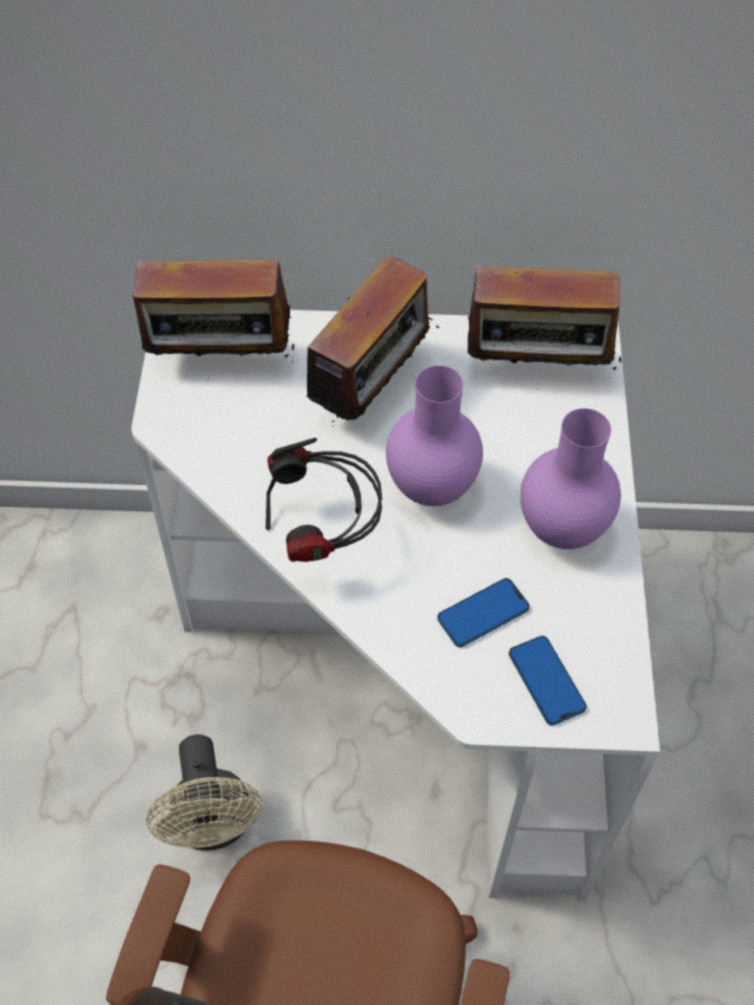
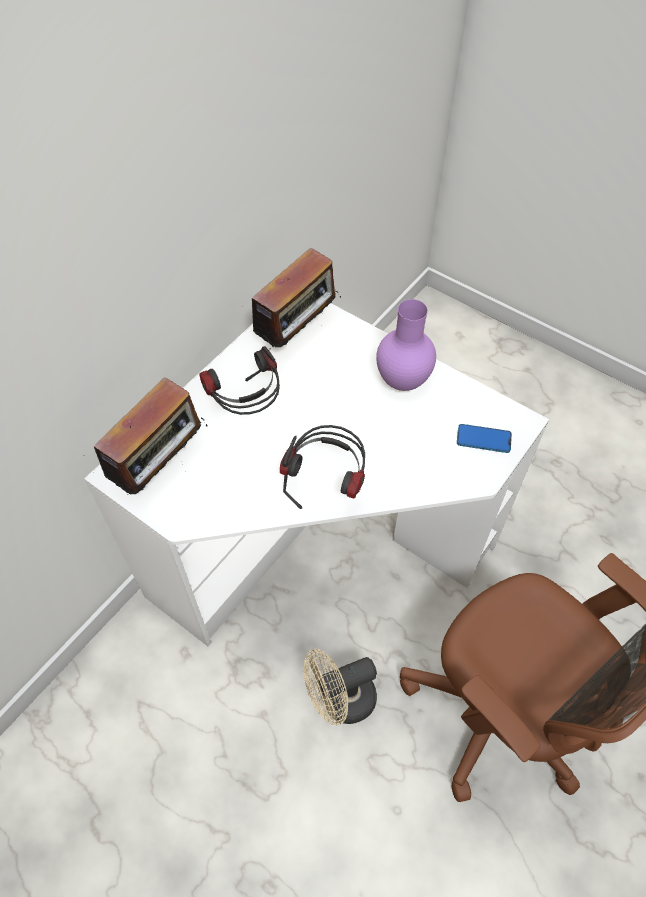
camera: 55 degrees left, 0 degrees up
beige fan [146,734,263,850] -> beige fan turned 135 degrees clockwise [303,649,377,725]
radio [292,255,439,422] -> headphones [199,346,280,415]
purple vase [386,365,483,506] -> none
phone [437,578,530,647] -> none

